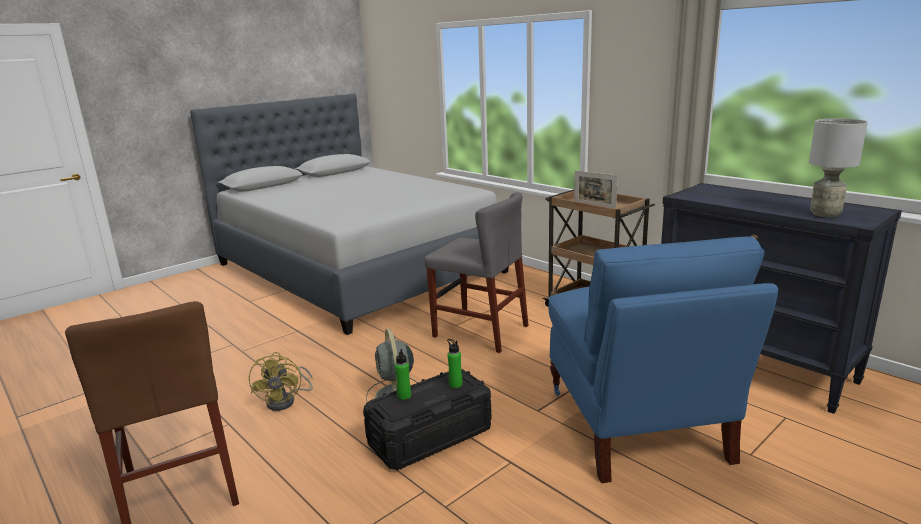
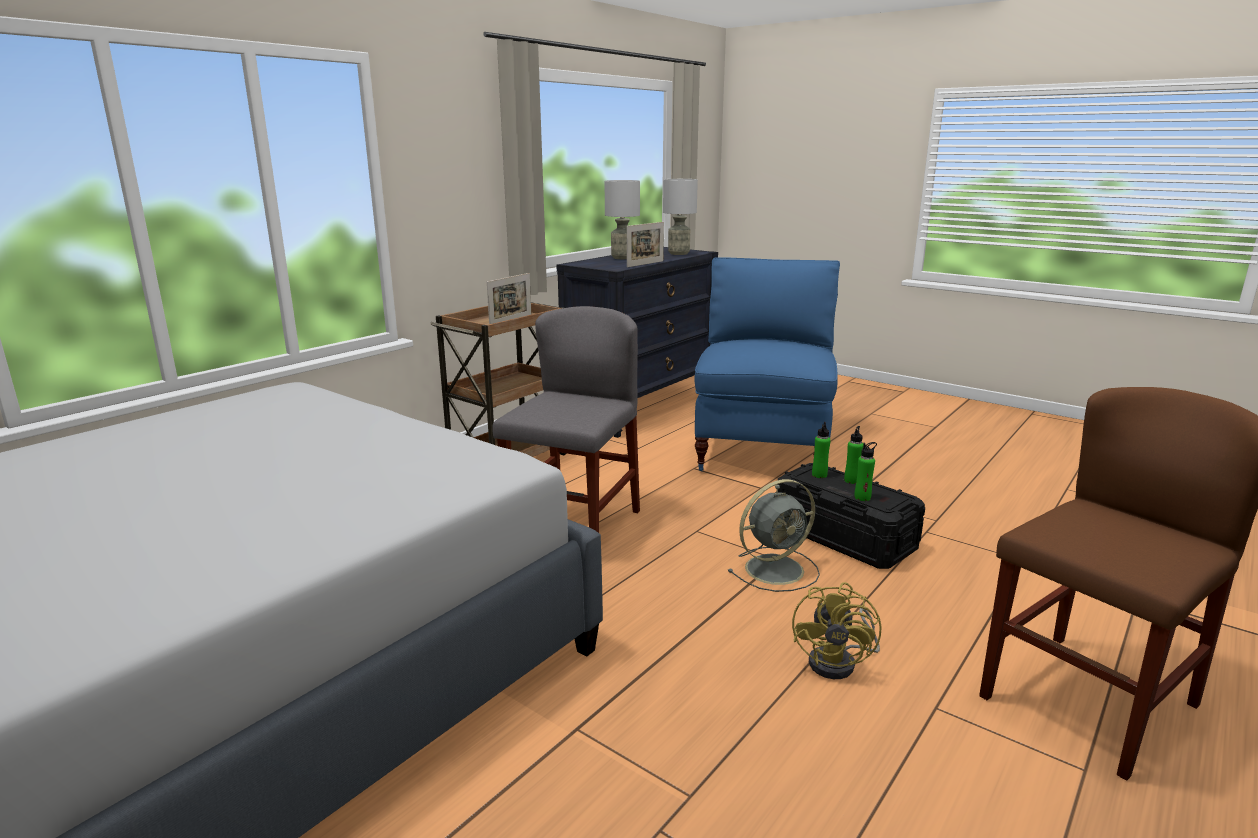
camera: 100 degrees left, 0 degrees up
yellow fan [249,352,313,411] -> yellow fan turned 120 degrees clockwise [792,582,882,679]
blue chair [548,236,778,483] -> blue chair turned 60 degrees counterclockwise [695,257,840,471]
none -> grey table lamp [605,180,640,259]
none -> picture frame [627,222,664,267]
none -> green bottle [844,426,863,484]

